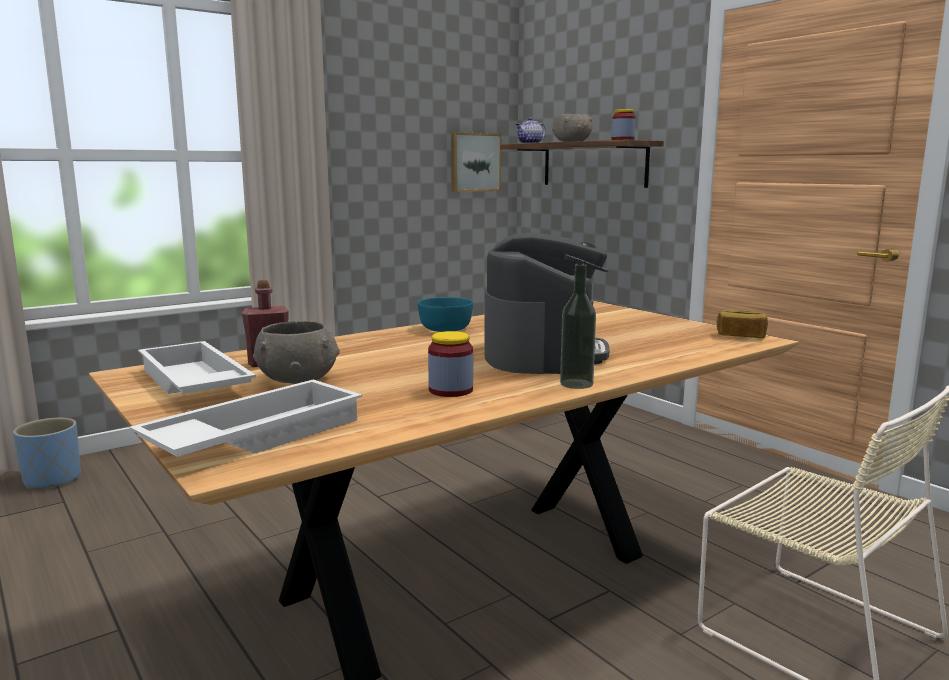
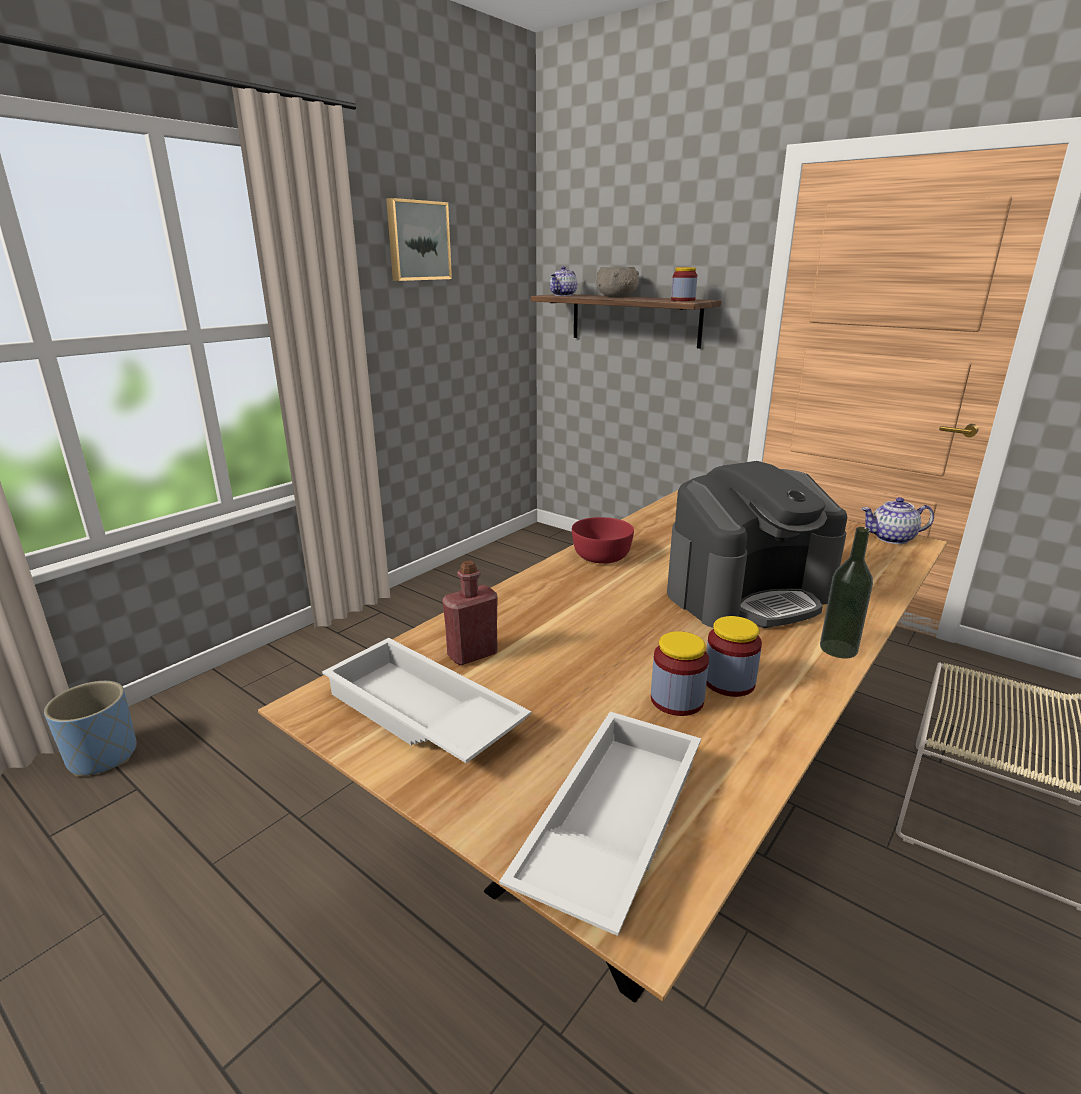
camera: 15 degrees left, 10 degrees up
grey bowl [253,321,340,384] -> none
turquoise bowl [417,297,473,332] -> red bowl [572,517,634,564]
picture [451,132,501,192] -> picture moved to [386,198,452,281]
coffee machine [484,232,610,374] -> coffee machine turned 75 degrees clockwise [667,461,847,628]
bread [717,309,768,338] -> teapot [861,497,934,544]
none -> jar [651,631,709,716]

